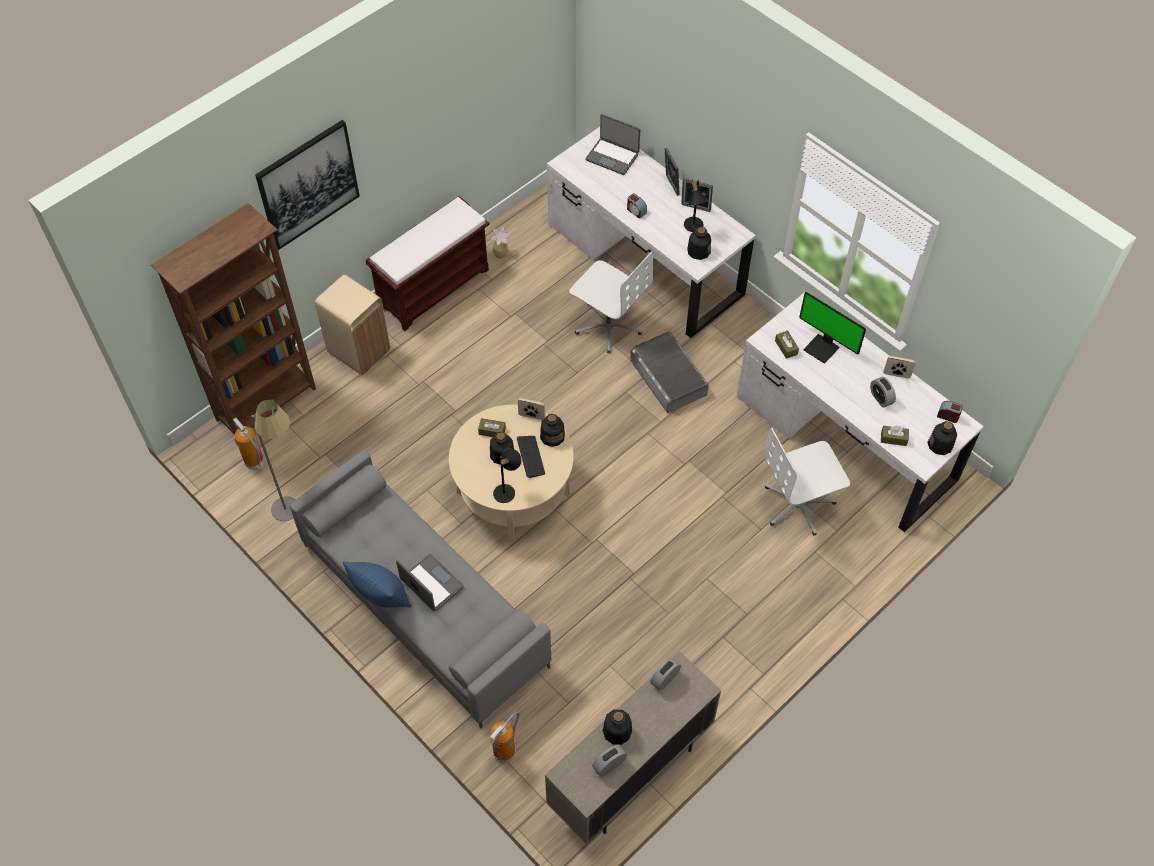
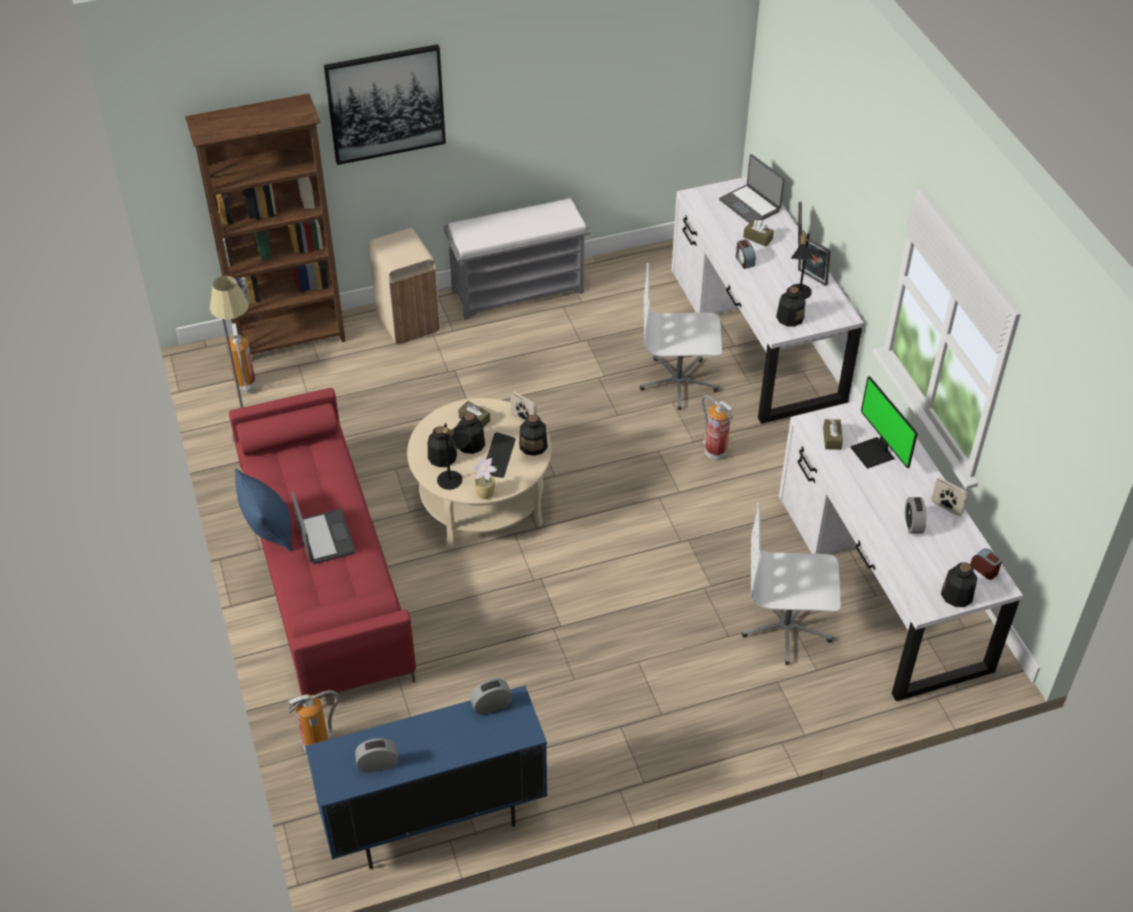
camera: 25 degrees right, 10 degrees down
grey sofa [290,450,551,728] -> red sofa [229,388,416,698]
brown bench [366,196,490,331] -> grey bench [444,198,590,320]
potted plant [491,227,510,258] -> potted plant moved to [471,456,498,499]
beige cabinet [545,651,722,844] -> blue cabinet [305,685,548,869]
white office chair [569,252,653,353] -> white office chair turned 120 degrees clockwise [640,263,722,410]
bottle [603,710,632,744] -> bottle moved to [428,426,457,467]
grey storage box [630,332,708,413] -> fire extinguisher [701,394,733,460]
brown tissue box [881,426,909,446] -> brown tissue box moved to [743,220,774,247]

